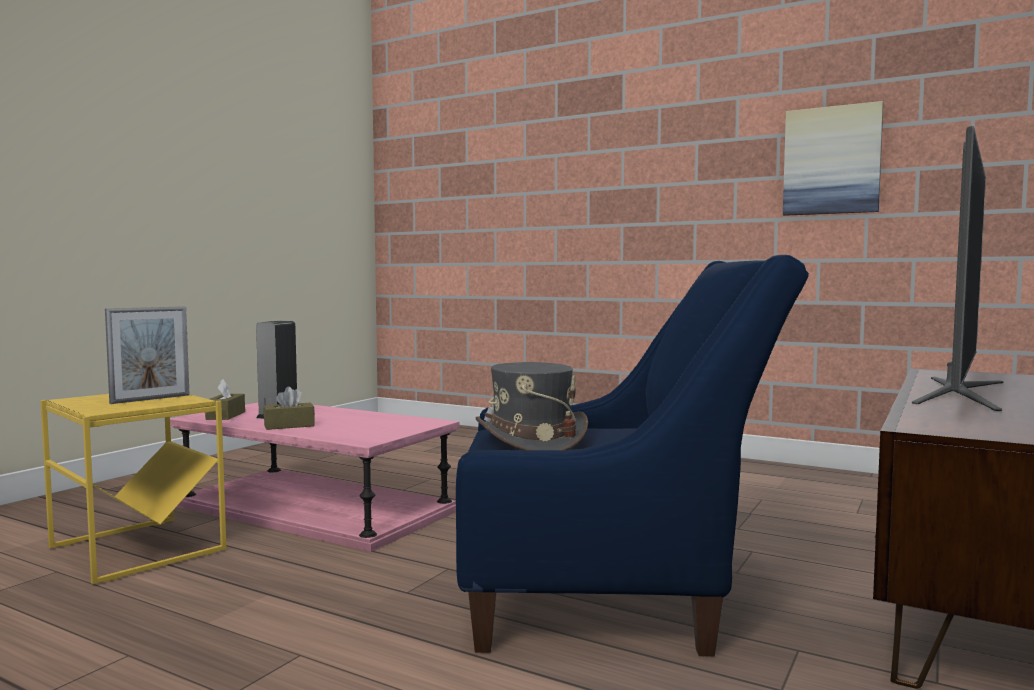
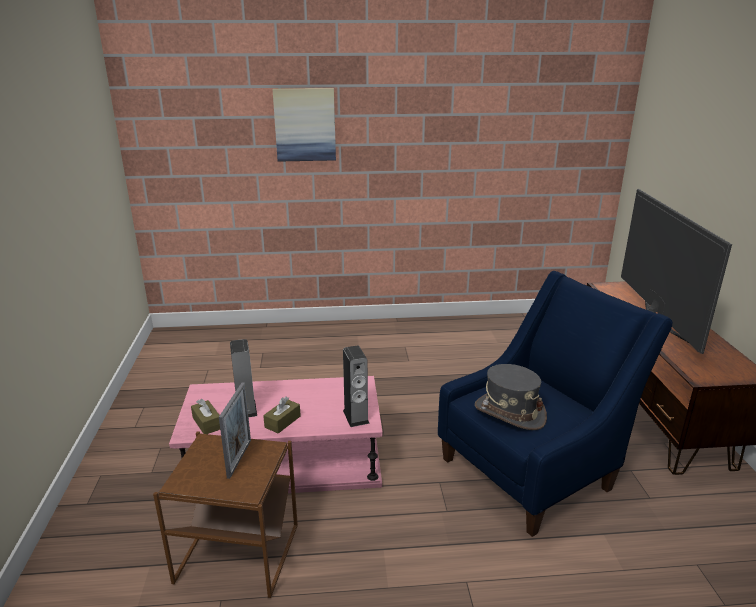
camera: 35 degrees left, 20 degrees up
yellow side table [40,394,227,584] -> brown side table [153,431,298,598]
picture [783,101,883,216] -> picture moved to [273,88,336,162]
none -> speaker [343,345,370,427]

